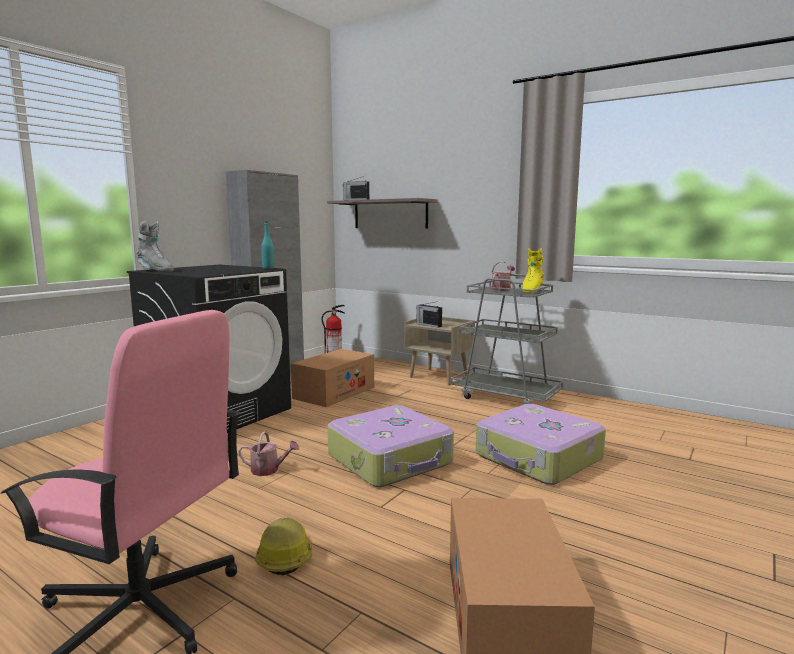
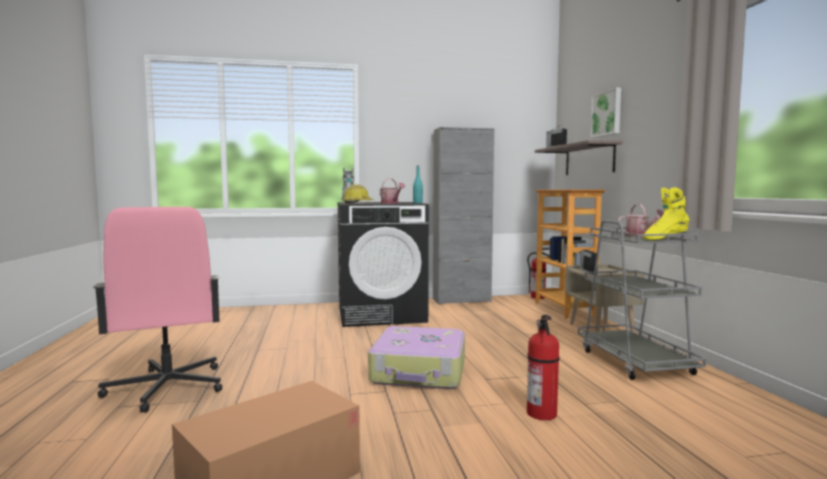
camera: 45 degrees right, 5 degrees down
watering can [238,432,299,476] -> watering can moved to [380,178,405,204]
hard hat [255,517,312,575] -> hard hat moved to [343,185,374,204]
cardboard box [291,349,374,407] -> none
suitcase [476,404,606,485] -> fire extinguisher [527,315,559,420]
none -> bookcase [536,190,605,319]
none -> picture [590,88,621,138]

